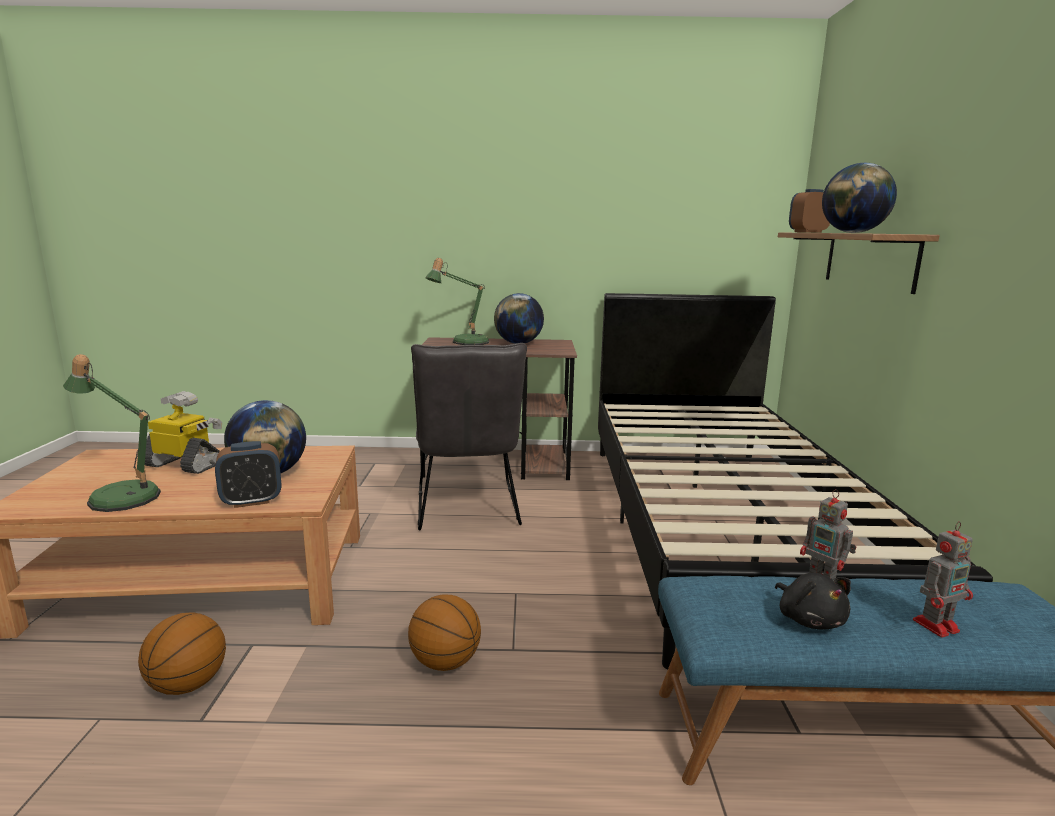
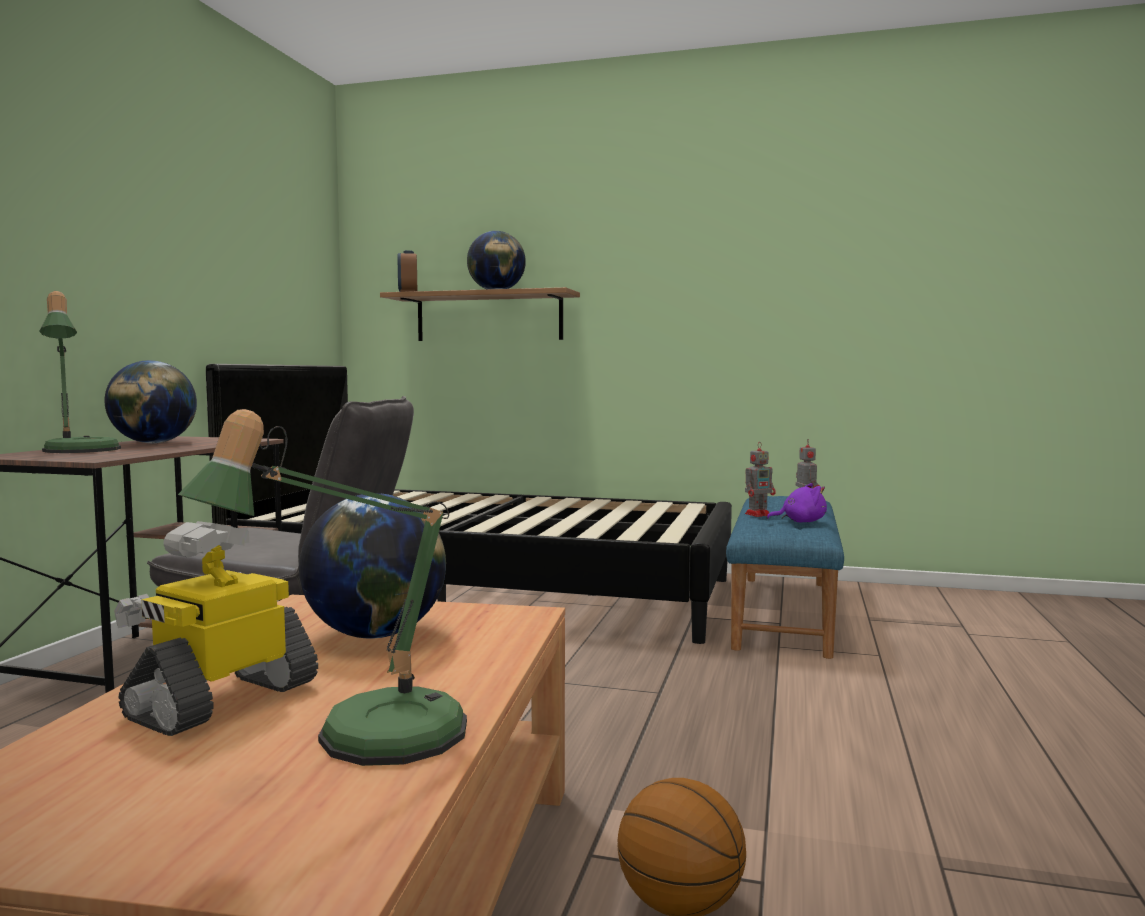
camera: 75 degrees left, 10 degrees down
alarm clock [215,441,281,508] -> none
basketball [408,595,481,671] -> none
black plush toy [775,573,851,629] -> purple plush toy [767,483,827,523]

